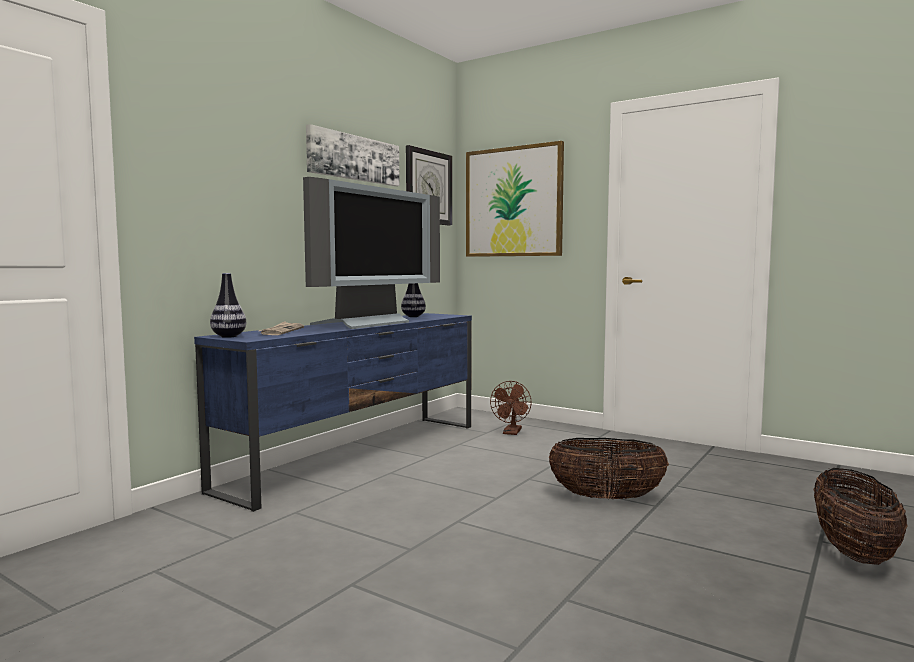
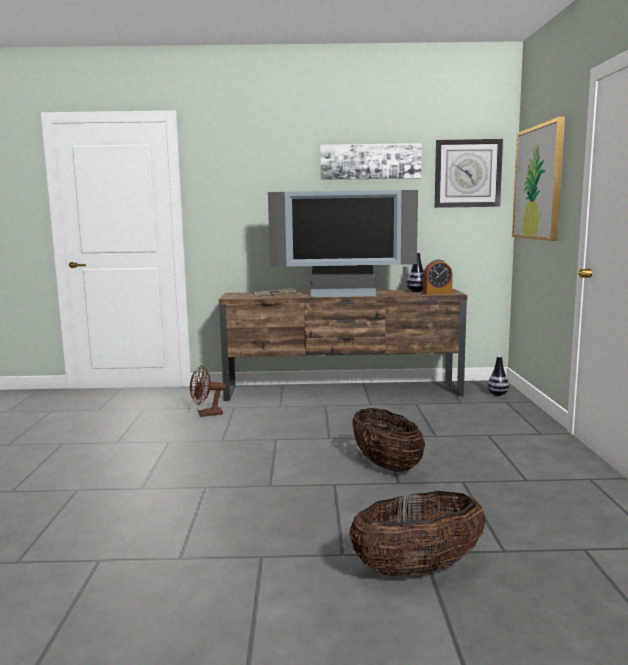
camera: 55 degrees right, 5 degrees up
blue tv stand [194,313,472,512] -> brown tv stand [219,289,467,401]
vase [210,273,246,338] -> vase moved to [487,356,509,396]
brown fan [490,381,532,435] -> brown fan moved to [190,365,226,417]
none -> alarm clock [423,259,453,295]

